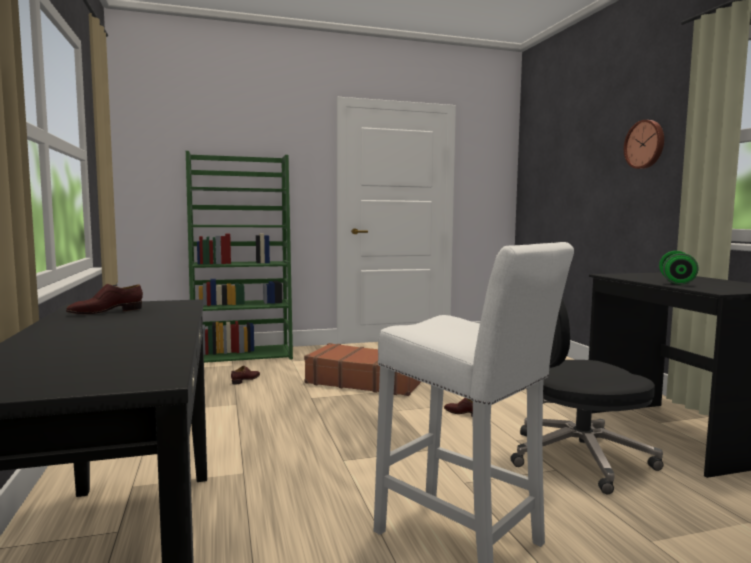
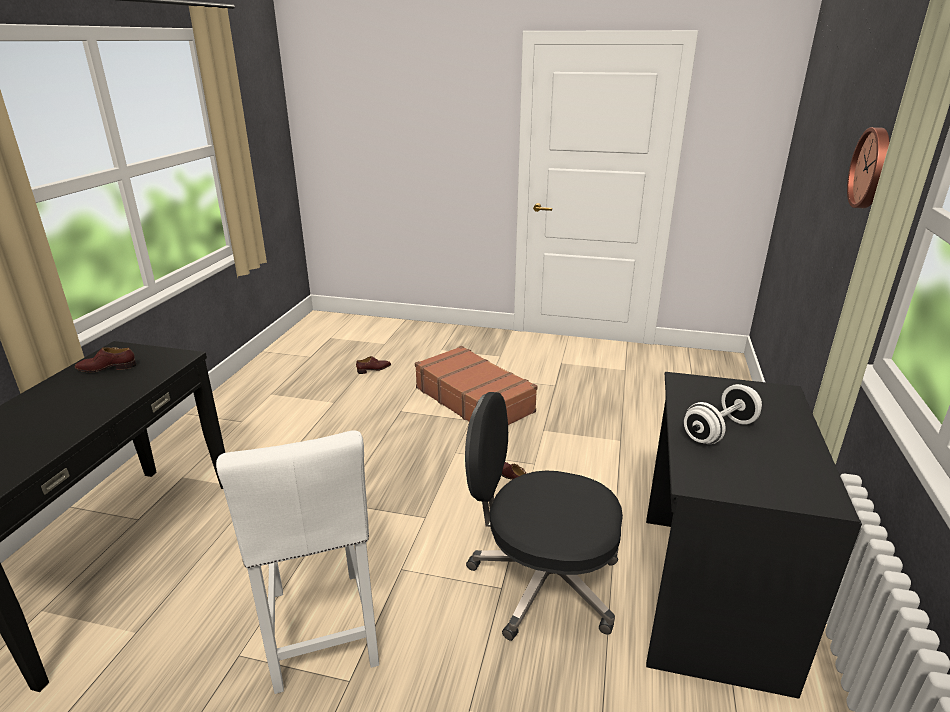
camera: 30 degrees right, 20 degrees up
green bookcase [186,151,293,363] -> none
green dumbbell [659,251,698,284] -> white dumbbell [684,384,762,444]

